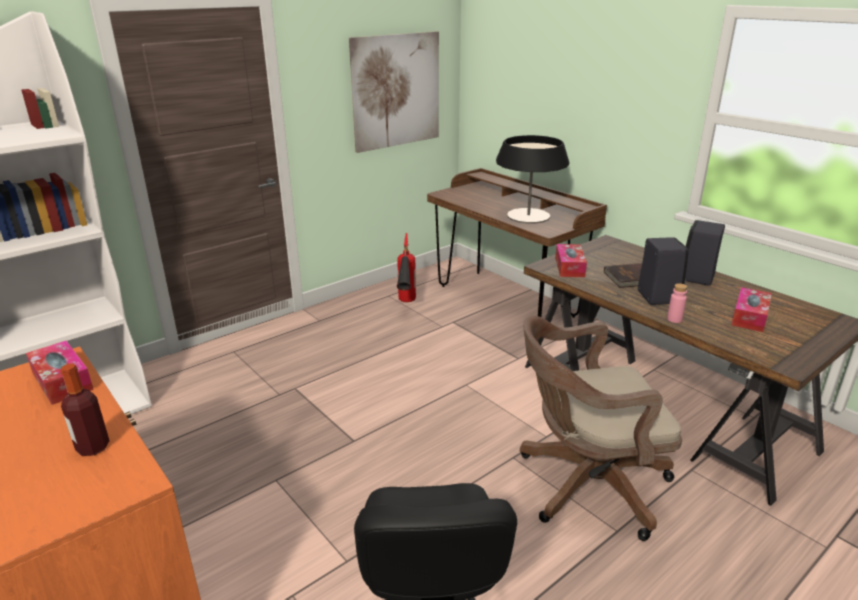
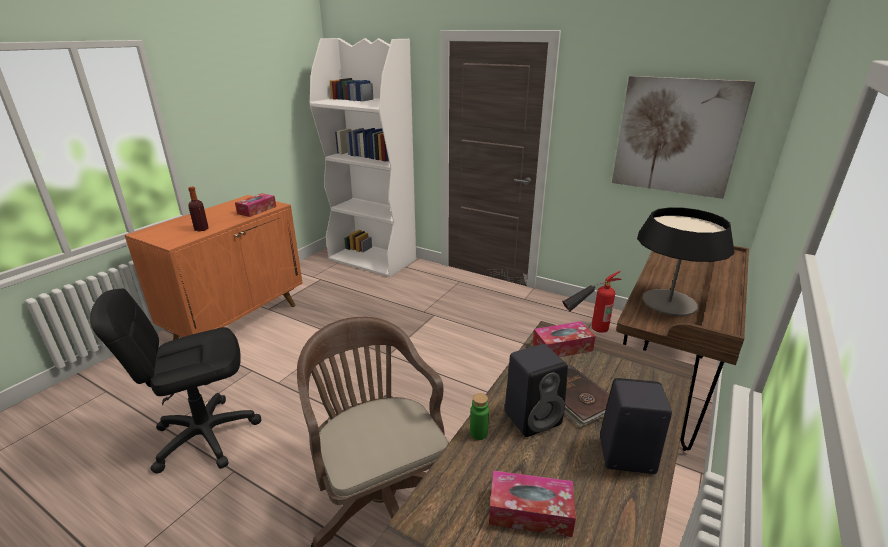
camera: 70 degrees right, 0 degrees up
pink bottle [667,283,687,323] -> green bottle [470,393,489,440]

